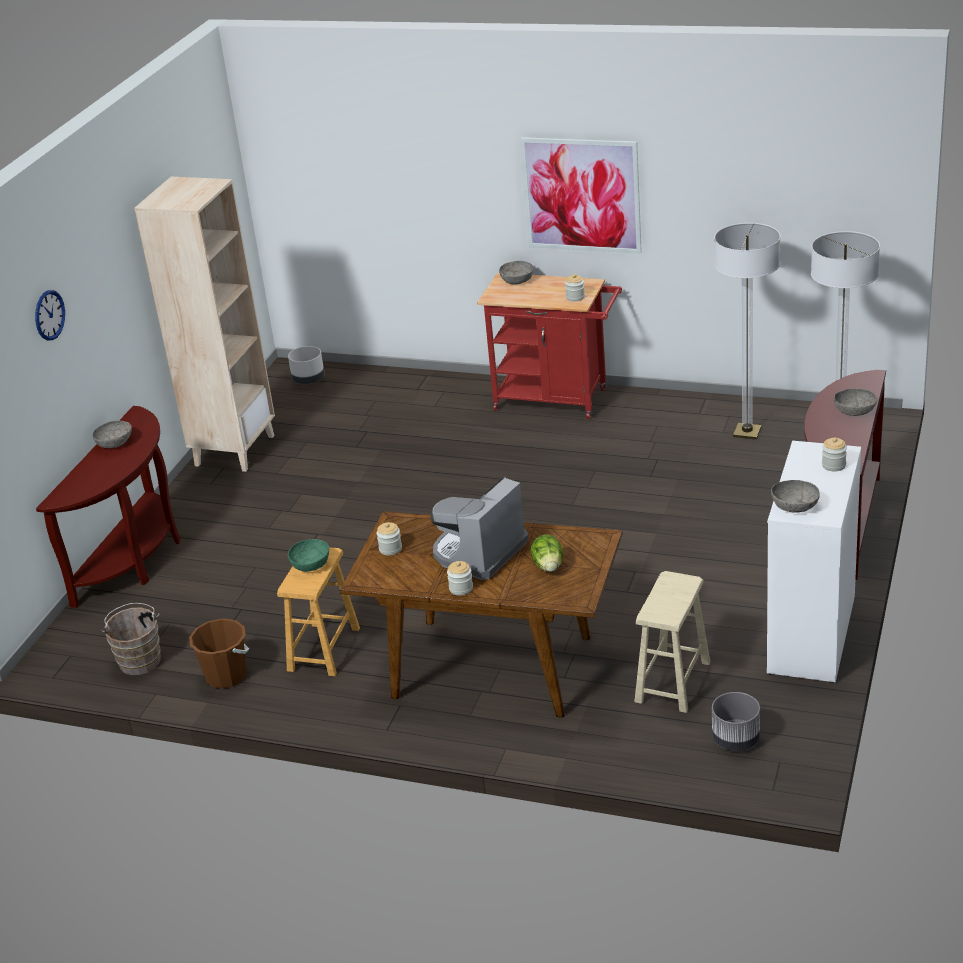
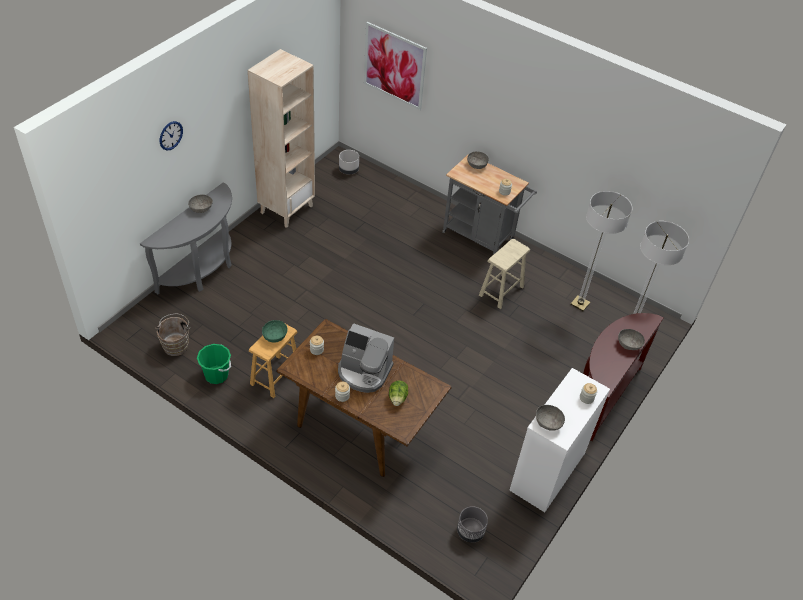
camera: 10 degrees right, 15 degrees up
brown console table [36,406,181,608] -> grey console table [140,182,232,294]
brown bucket [189,618,249,689] -> green bucket [197,344,231,384]
coffee machine [431,477,529,580] -> coffee machine turned 120 degrees counterclockwise [338,323,394,393]
red cart [477,273,622,419] -> grey cart [442,154,537,255]
picture [520,137,642,253] -> picture moved to [364,22,427,110]
beige stool [634,571,711,713] -> beige stool moved to [479,239,530,309]

